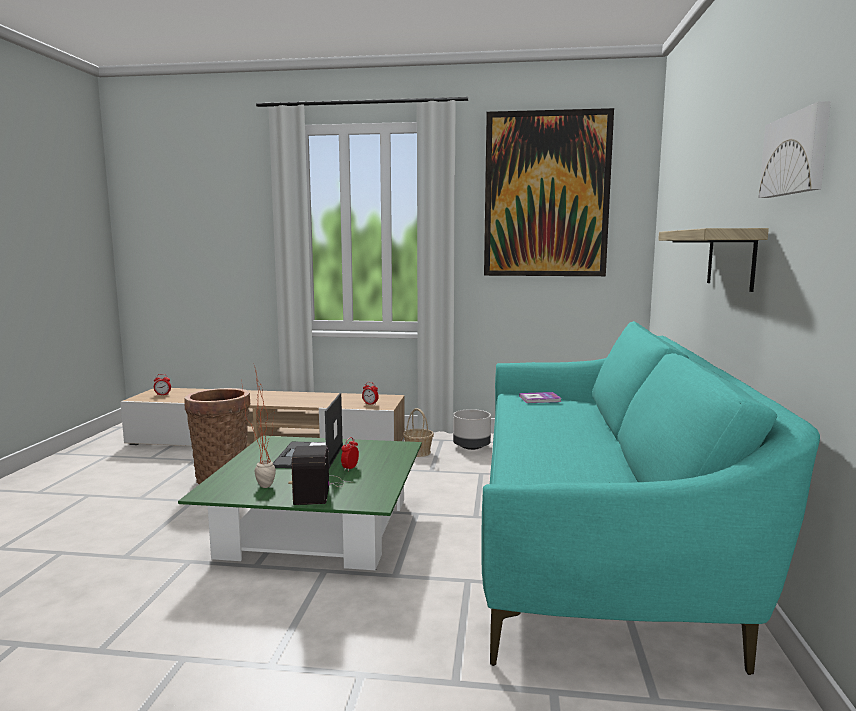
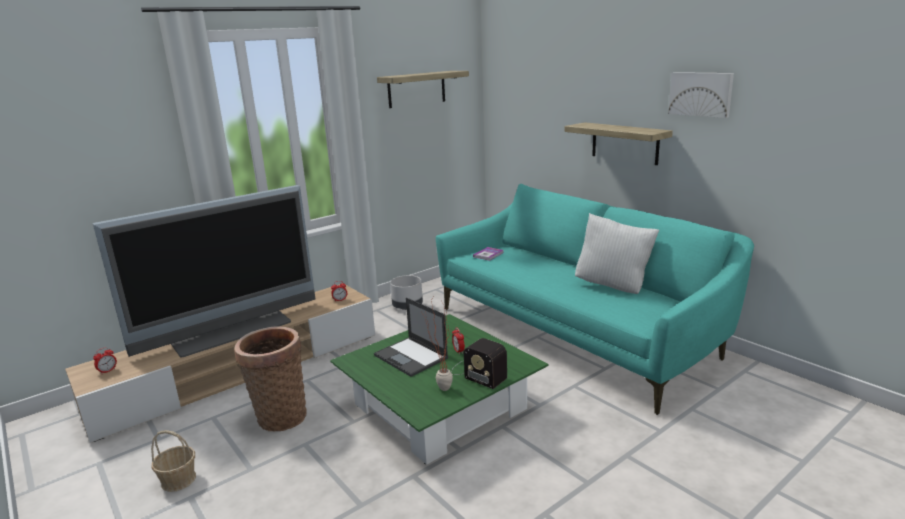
camera: 45 degrees left, 10 degrees up
basket [403,408,434,457] -> basket moved to [151,430,196,492]
picture [484,108,614,276] -> shelf [377,71,469,108]
none -> television [93,185,316,357]
none -> white pillow [575,213,659,294]

